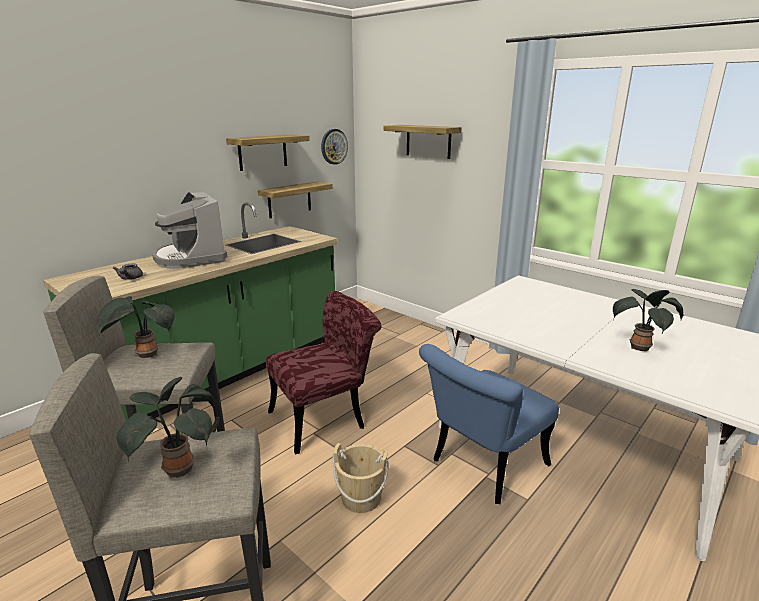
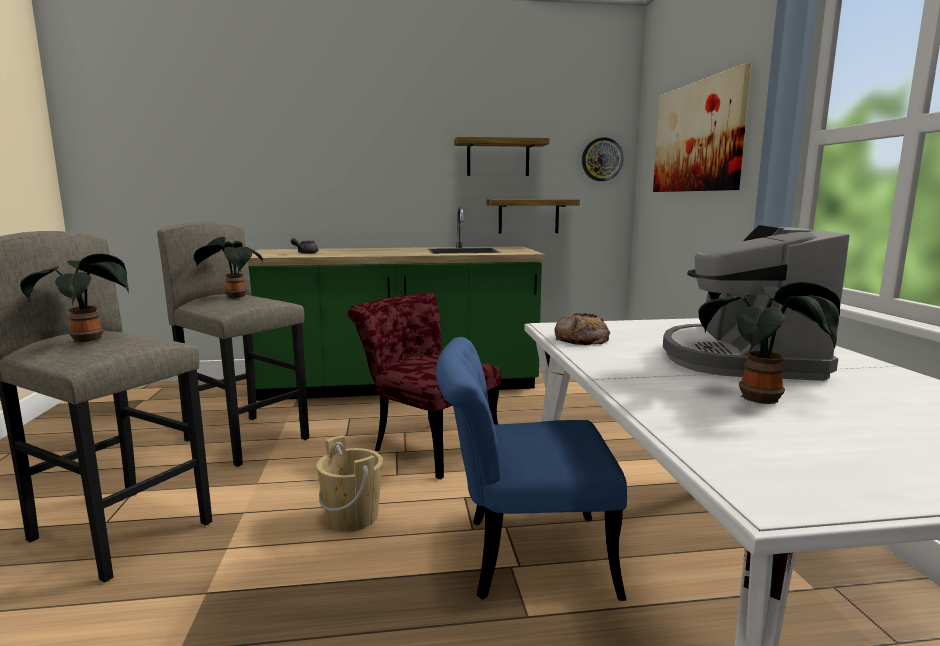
camera: 40 degrees right, 10 degrees down
coffee machine [152,192,227,269] -> coffee machine moved to [663,225,850,381]
red chair [266,291,381,454] -> red chair turned 150 degrees counterclockwise [348,293,501,479]
shelf [383,125,462,159] -> picture [653,63,751,192]
none -> bread [554,313,610,345]

